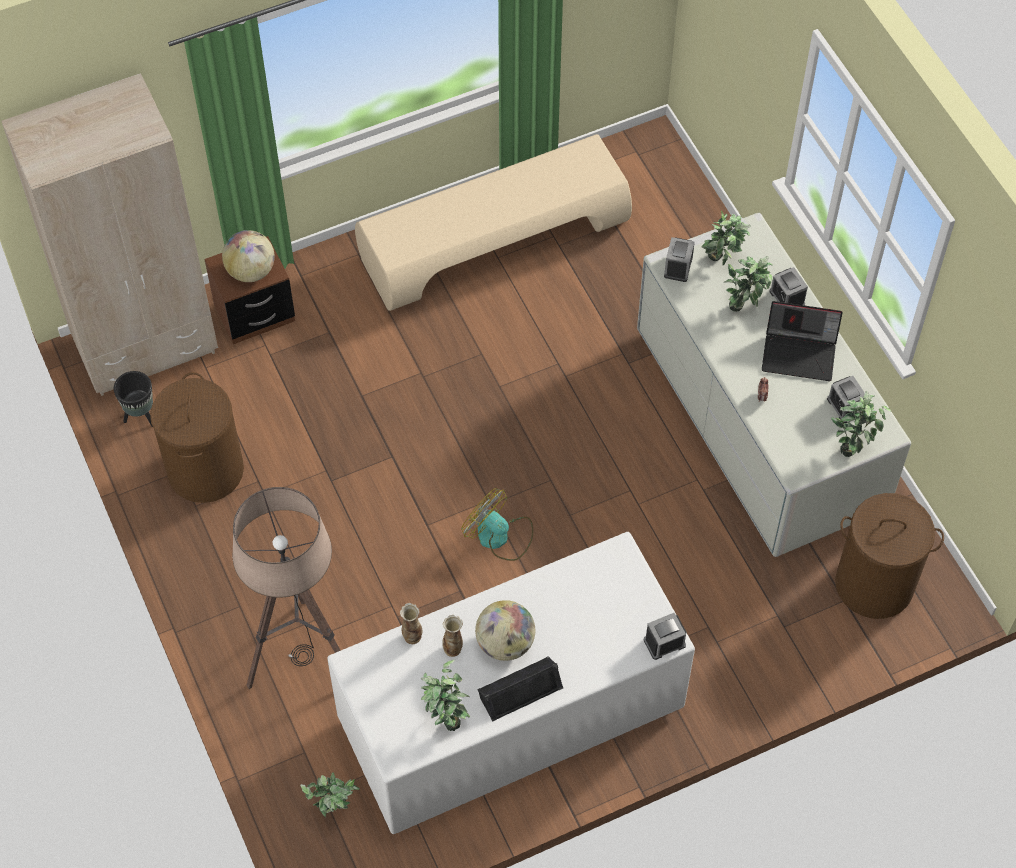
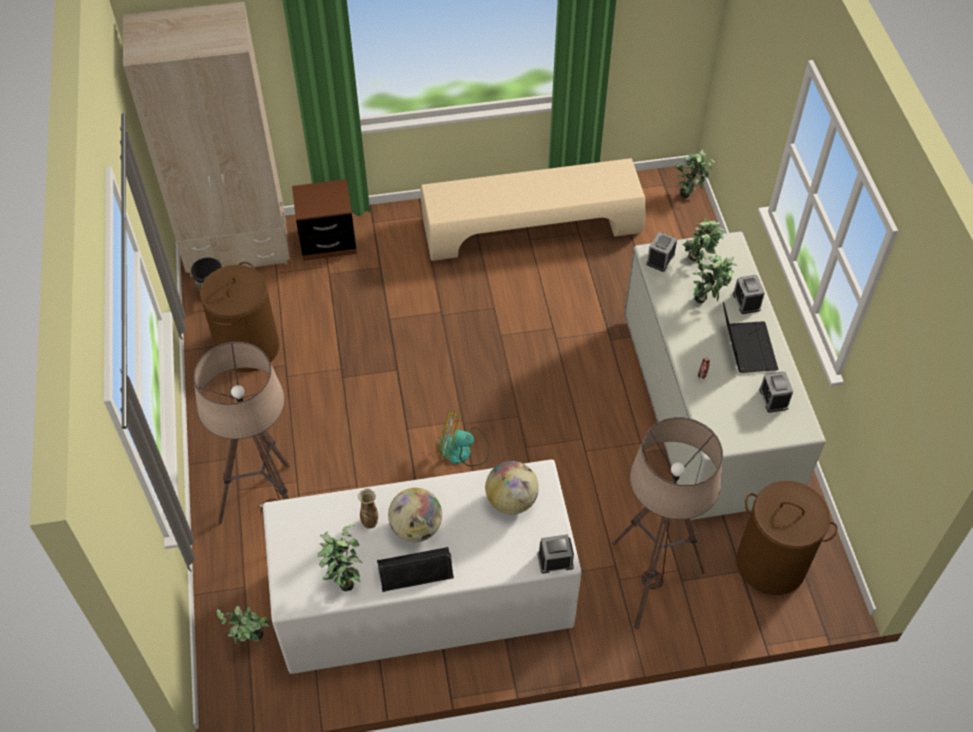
camera: 15 degrees right, 5 degrees down
globe [222,230,275,282] -> globe moved to [485,461,539,515]
vase [400,603,422,644] -> none
fan [461,488,533,561] -> fan turned 45 degrees counterclockwise [438,410,489,467]
laptop [762,301,843,381] -> laptop turned 120 degrees counterclockwise [723,302,778,373]
potted plant [831,391,891,457] -> potted plant moved to [676,149,715,198]
none -> floor lamp [612,417,723,629]

